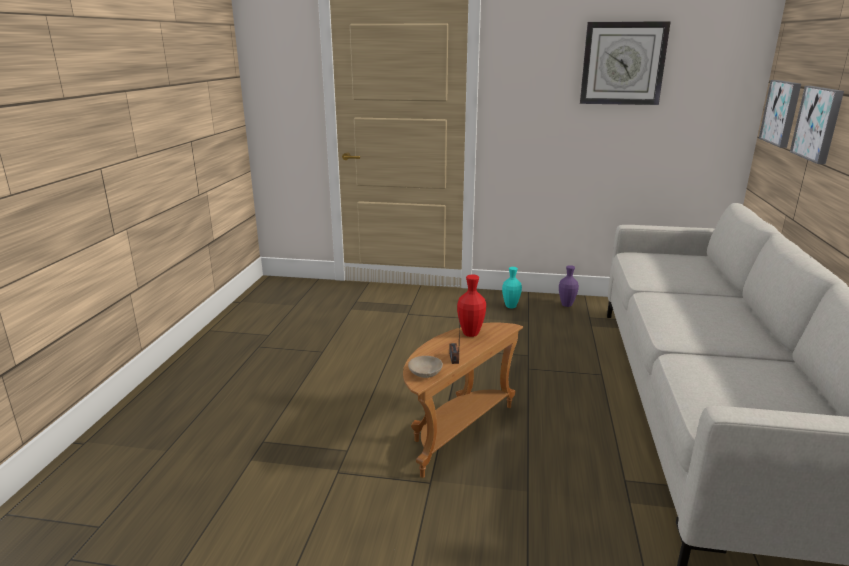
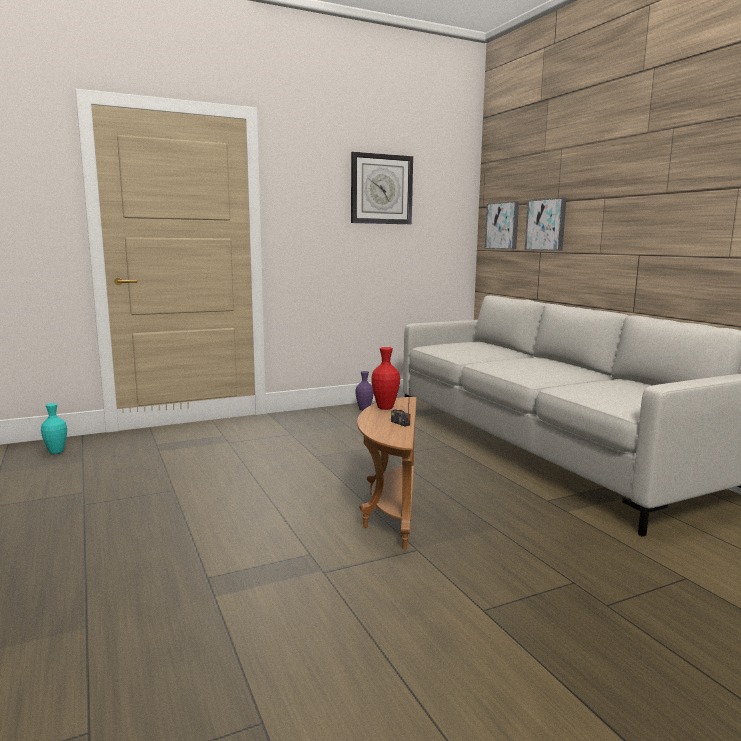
camera: 35 degrees left, 10 degrees down
beige bowl [408,356,443,378] -> none
turquoise vase [502,267,522,309] -> turquoise vase moved to [41,403,67,454]

